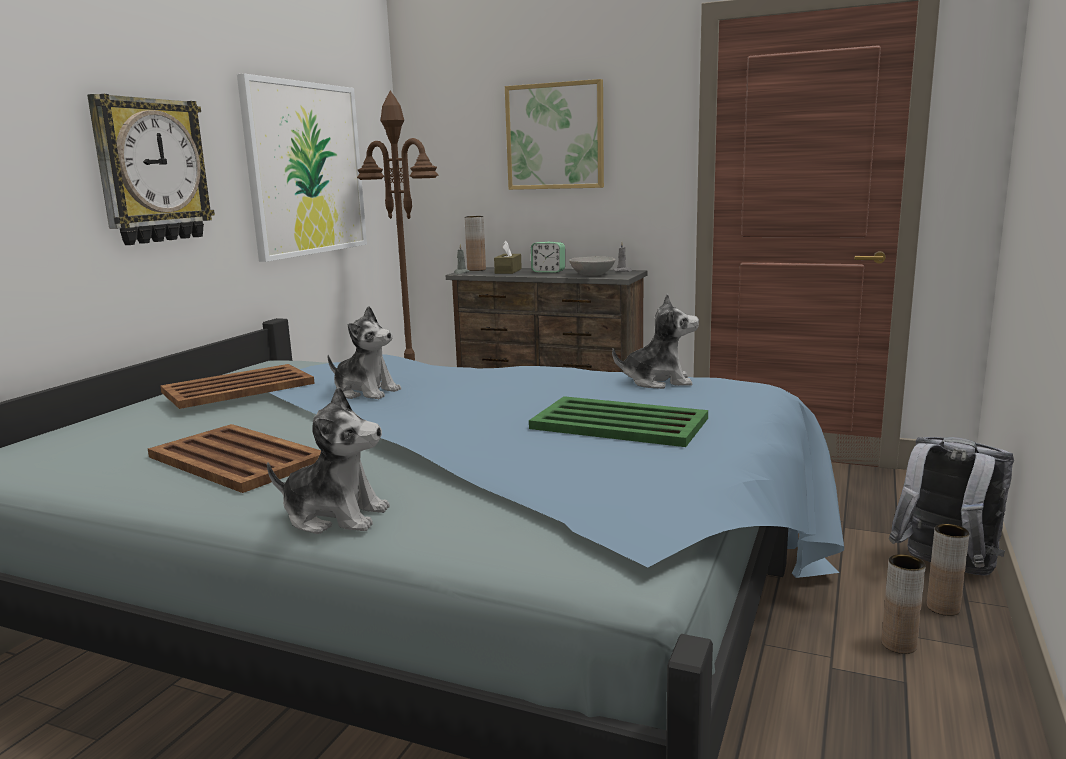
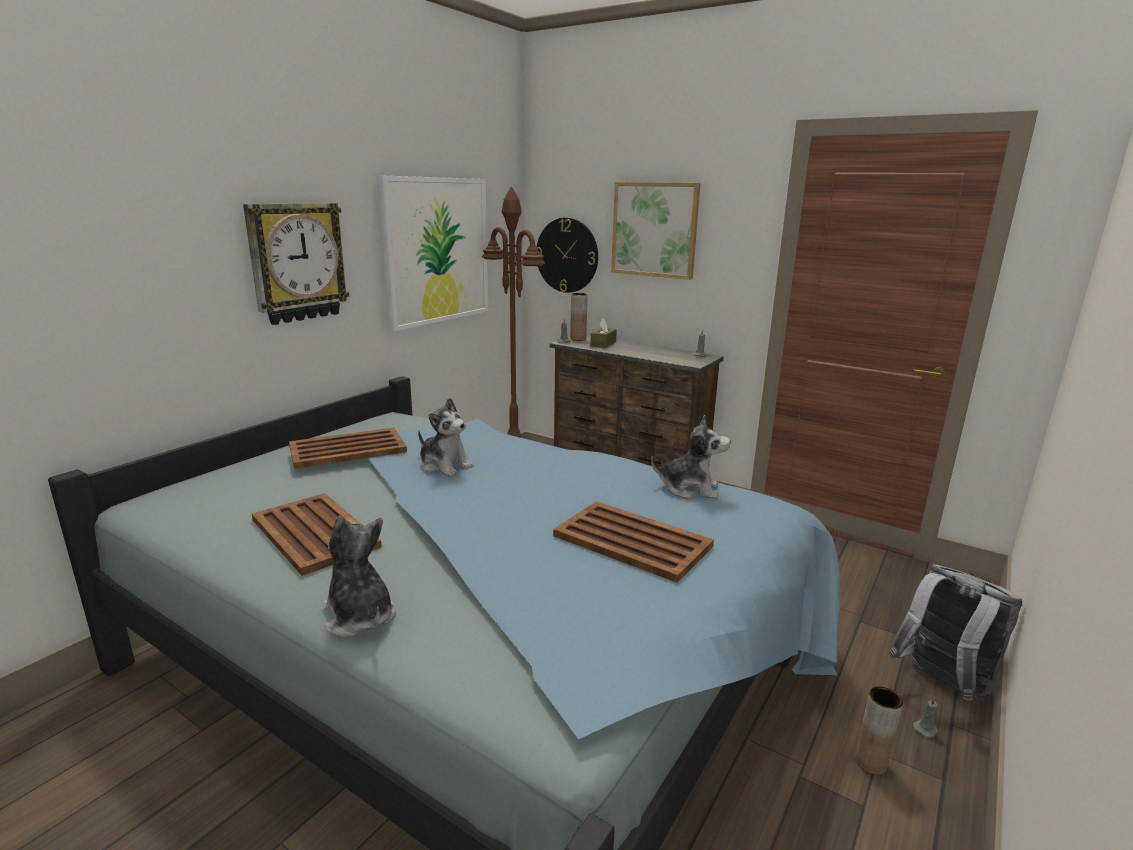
camera: 10 degrees right, 5 degrees up
plush toy [267,386,390,534] -> plush toy turned 150 degrees counterclockwise [323,516,396,637]
green tray [529,396,708,447] -> brown tray [553,501,714,583]
alarm clock [531,242,565,273] -> none
grey bowl [569,256,616,276] -> none
brown vase [927,524,969,616] -> grey candle [913,696,939,738]
none -> wall clock [537,218,598,293]

